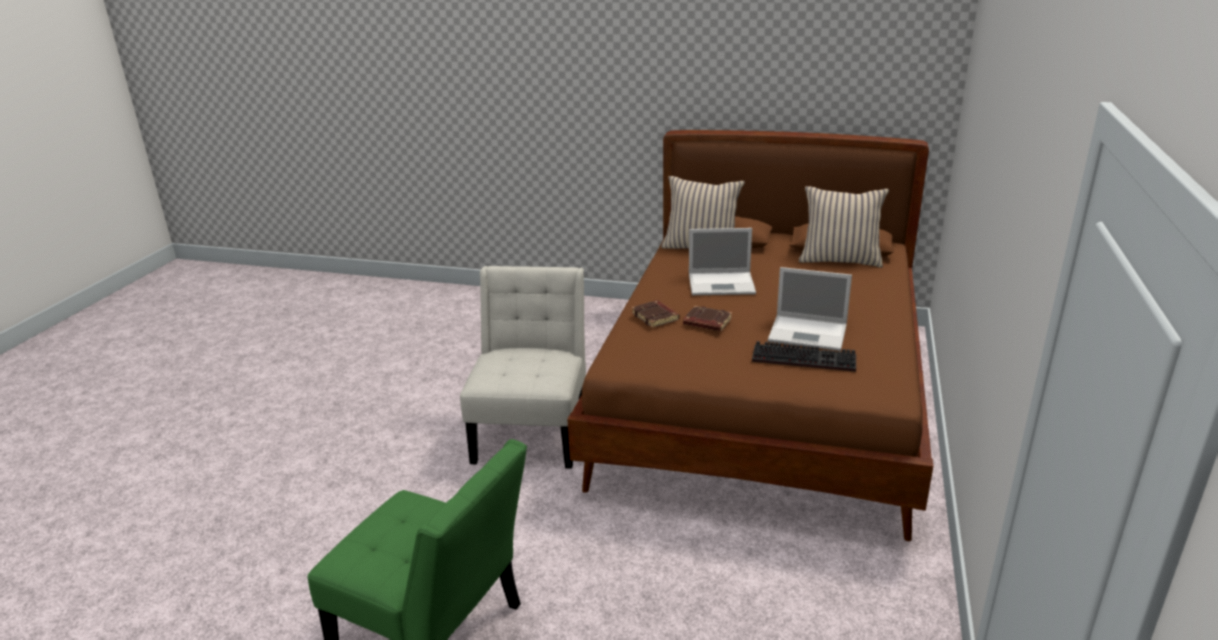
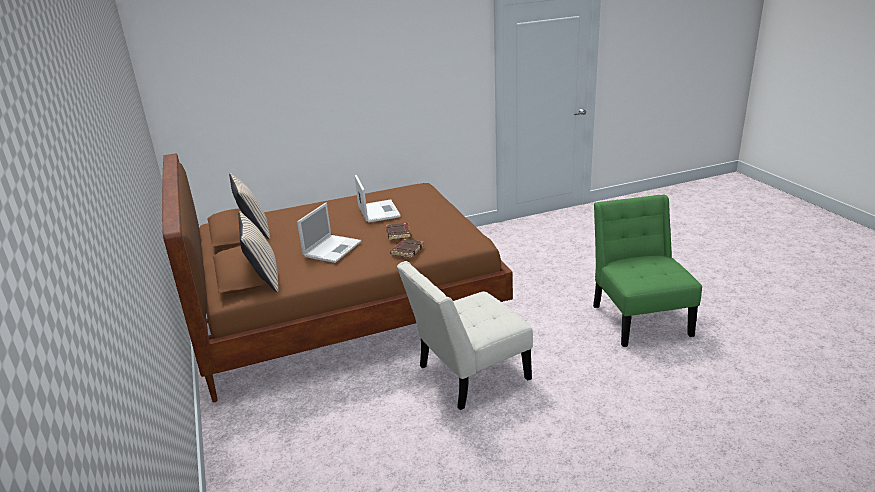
camera: 125 degrees left, 0 degrees up
laptop [689,228,756,295] -> laptop turned 60 degrees clockwise [297,203,361,263]
keyboard [752,341,856,372] -> none

